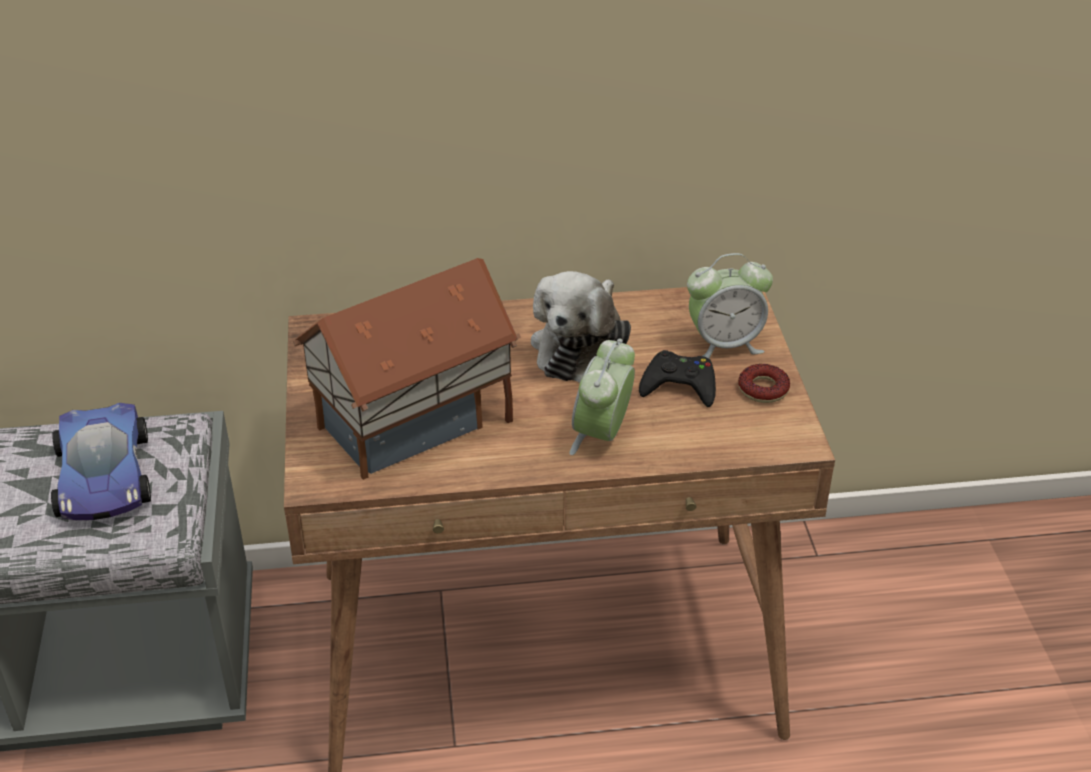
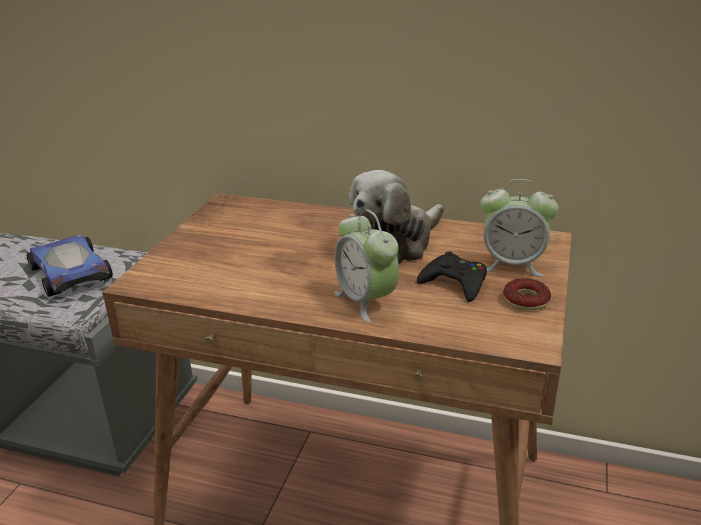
camera: 25 degrees right, 10 degrees down
toy car [51,403,151,520] -> toy car turned 135 degrees clockwise [27,235,113,297]
toy house [293,258,521,480] -> none
alarm clock [569,338,635,455] -> alarm clock turned 75 degrees counterclockwise [334,209,399,322]

